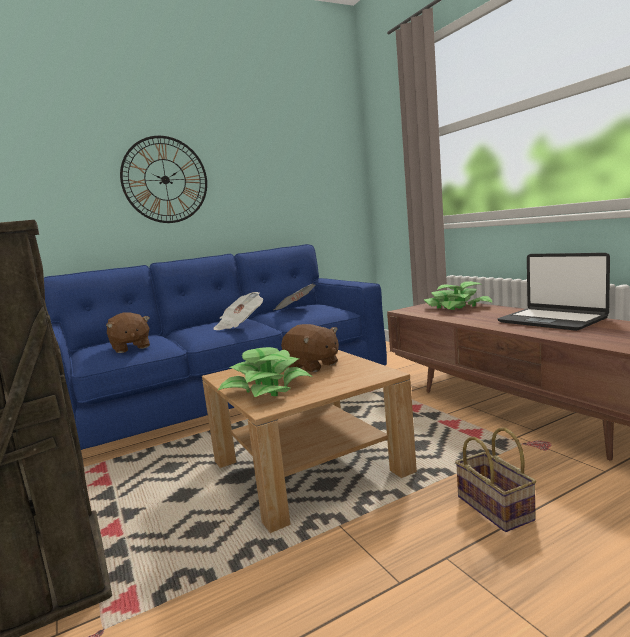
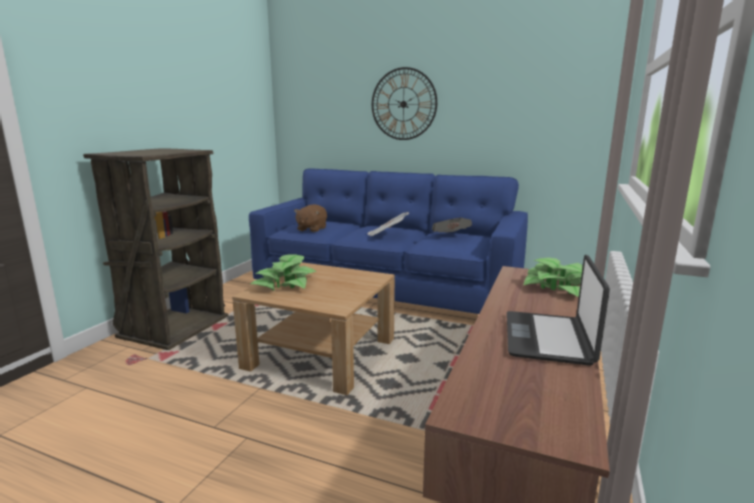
camera: 50 degrees right, 5 degrees up
brown plush toy [281,324,339,372] -> none
basket [455,428,536,532] -> none

